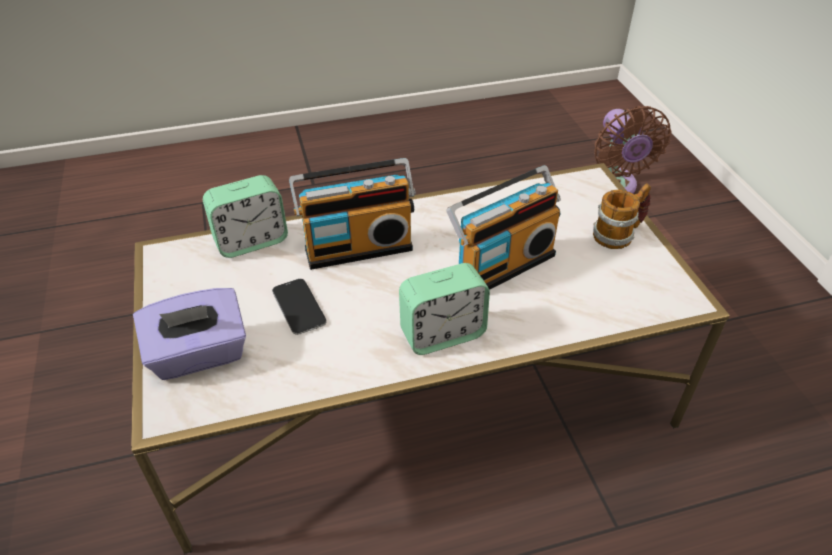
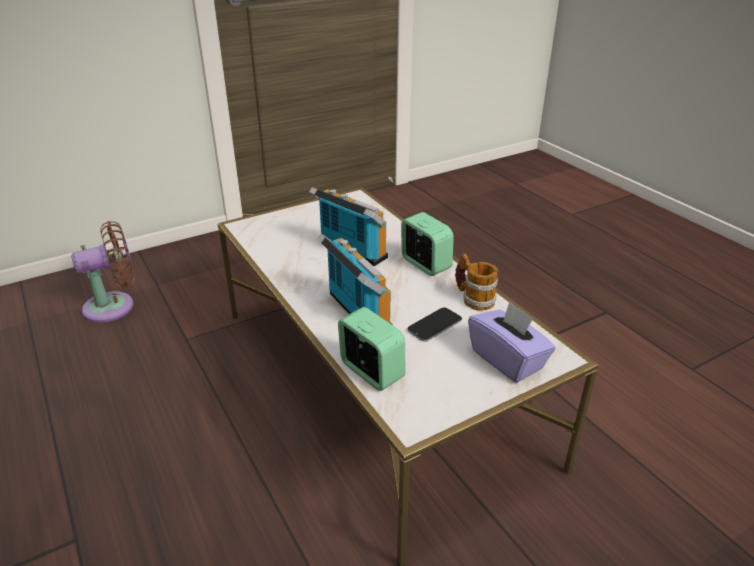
camera: 105 degrees left, 10 degrees down
mug [593,183,651,249] -> mug moved to [455,253,498,311]

